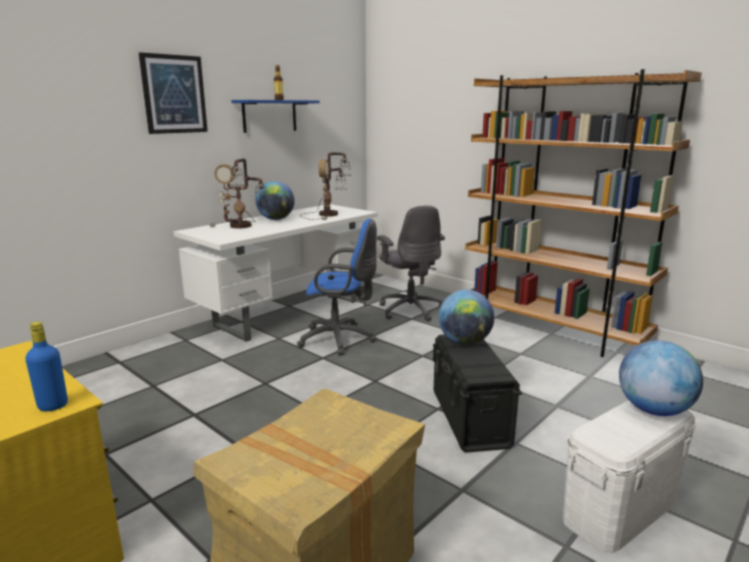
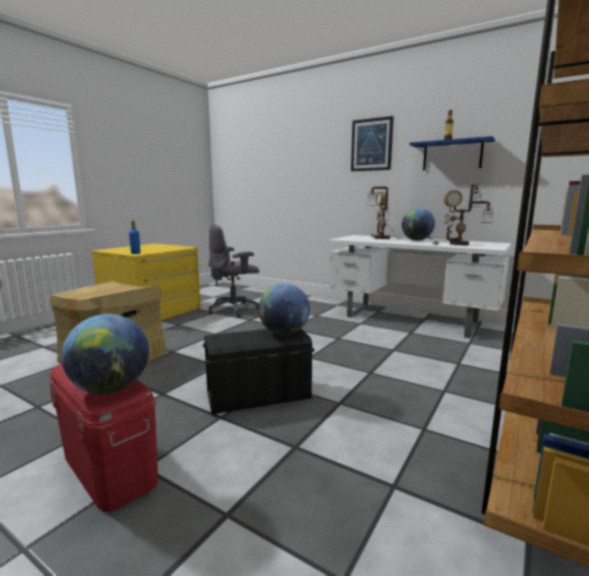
camera: 80 degrees right, 5 degrees down
blue office chair [297,219,377,356] -> none
grey office chair [377,205,445,322] -> grey office chair moved to [208,225,259,317]
white storage box [563,400,696,553] -> red storage box [49,364,158,512]

